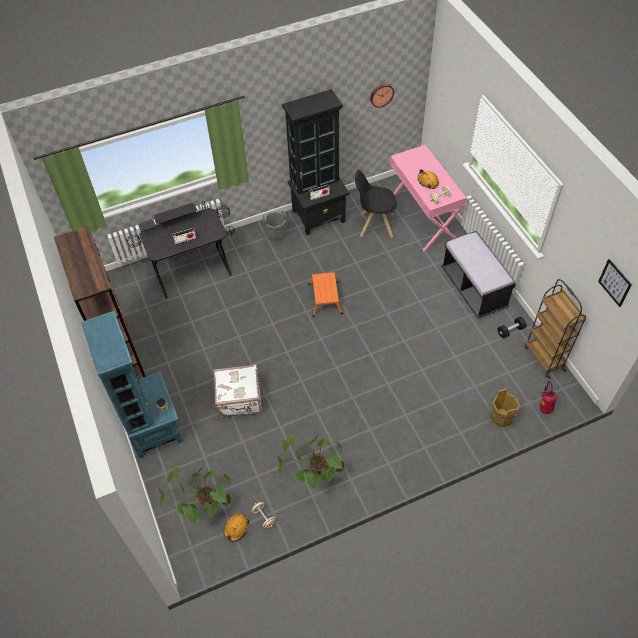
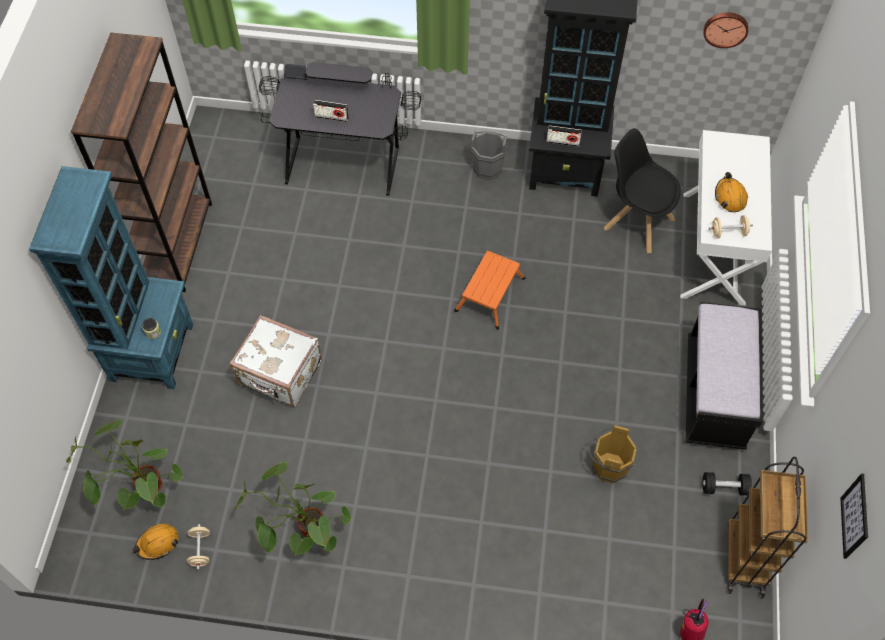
camera: 30 degrees right, 5 degrees up
pink desk [390,145,466,251] -> white desk [680,130,772,306]
brown bucket [489,388,520,427] -> brown bucket moved to [589,425,637,484]

